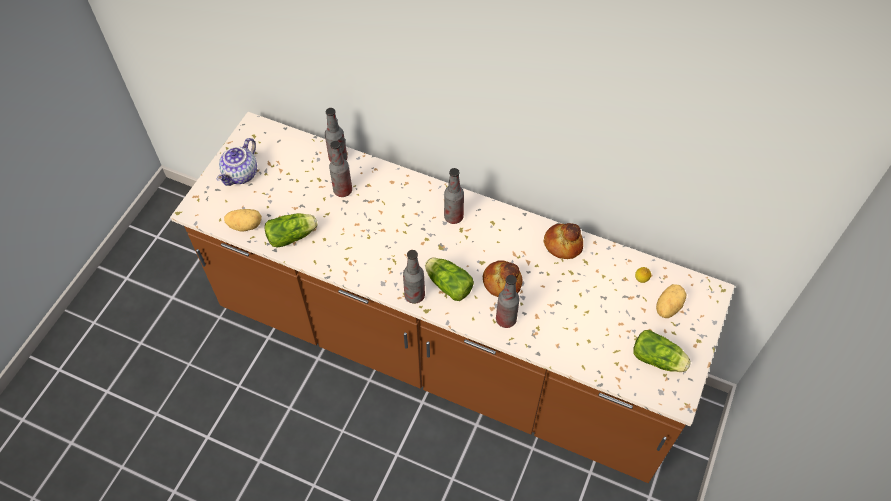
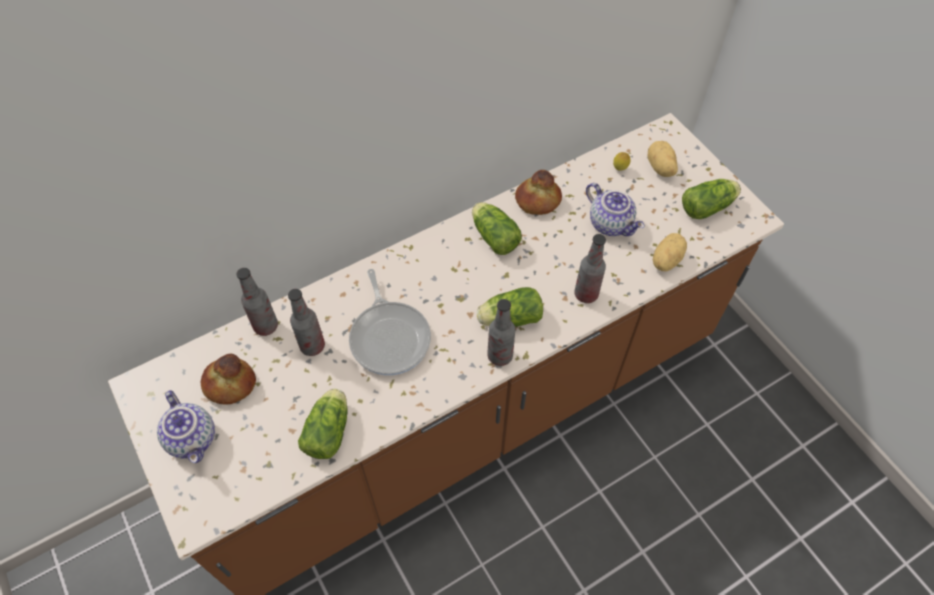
camera: 55 degrees left, 0 degrees up
potato [224,209,262,232] -> potato moved to [653,233,687,271]
bottle [444,168,464,224] -> none
bread [483,260,523,297] -> bread moved to [201,354,256,405]
none -> frying pan [349,269,431,375]
none -> lettuce [472,202,522,255]
none -> teapot [586,183,645,236]

